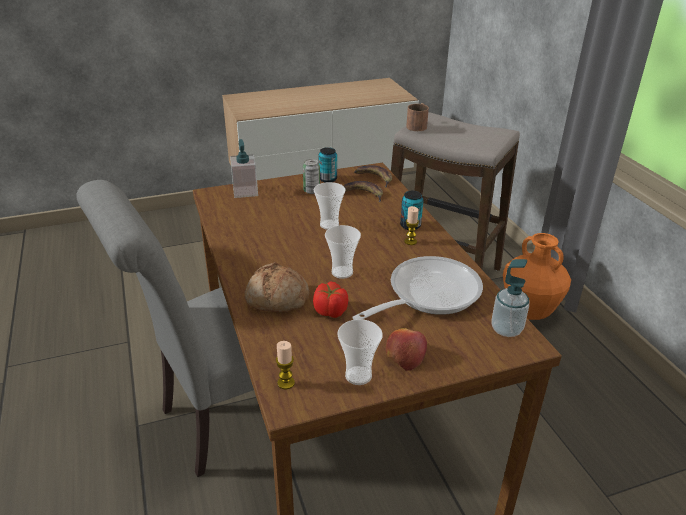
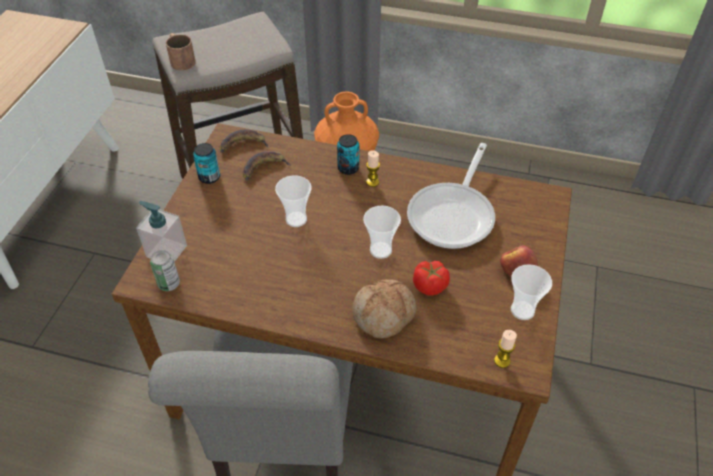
camera: 55 degrees left, 15 degrees up
can [303,159,320,194] -> can moved to [150,250,180,291]
frying pan [352,256,483,320] -> frying pan turned 150 degrees counterclockwise [407,143,495,249]
soap dispenser [491,259,529,337] -> none

